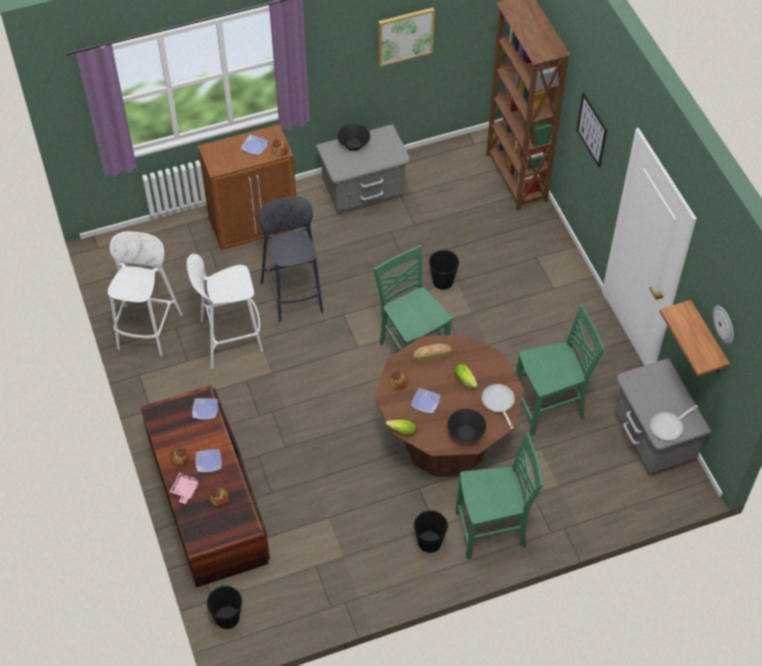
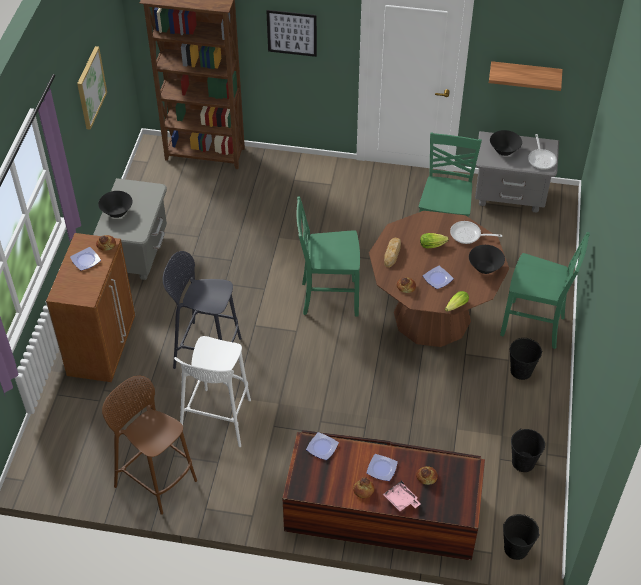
camera: 60 degrees left, 5 degrees down
white stool [108,231,183,356] -> brown stool [102,376,197,515]
black bucket [429,250,459,290] -> black bucket moved to [511,428,545,472]
green chair [456,432,543,559] -> green chair turned 90 degrees clockwise [500,232,590,349]
wall clock [713,305,734,344] -> none
none -> black bowl [490,130,522,156]

